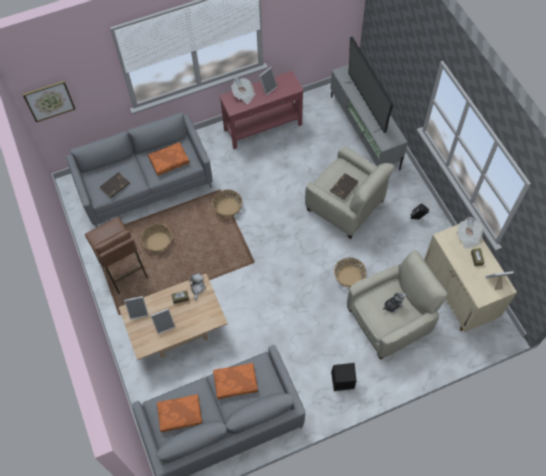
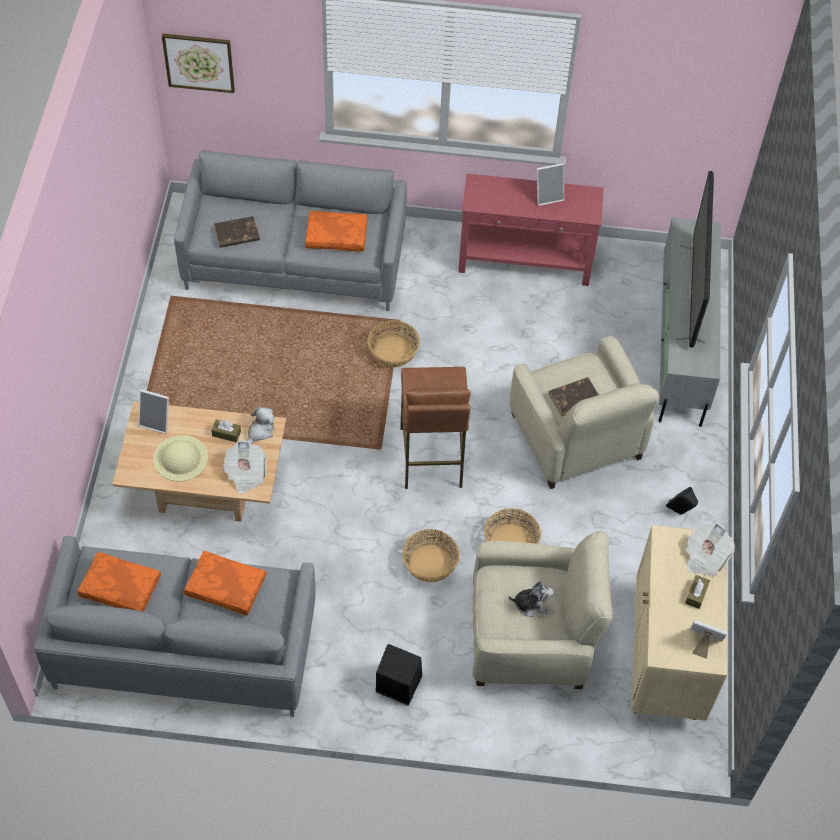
camera: 25 degrees right, 5 degrees down
brown stool [85,217,148,294] -> brown stool moved to [400,367,471,489]
basket [141,224,172,253] -> basket moved to [402,529,460,582]
picture frame [151,308,175,334] -> beige hat [153,435,208,481]
newspaper [231,78,255,104] -> newspaper moved to [223,440,267,494]

